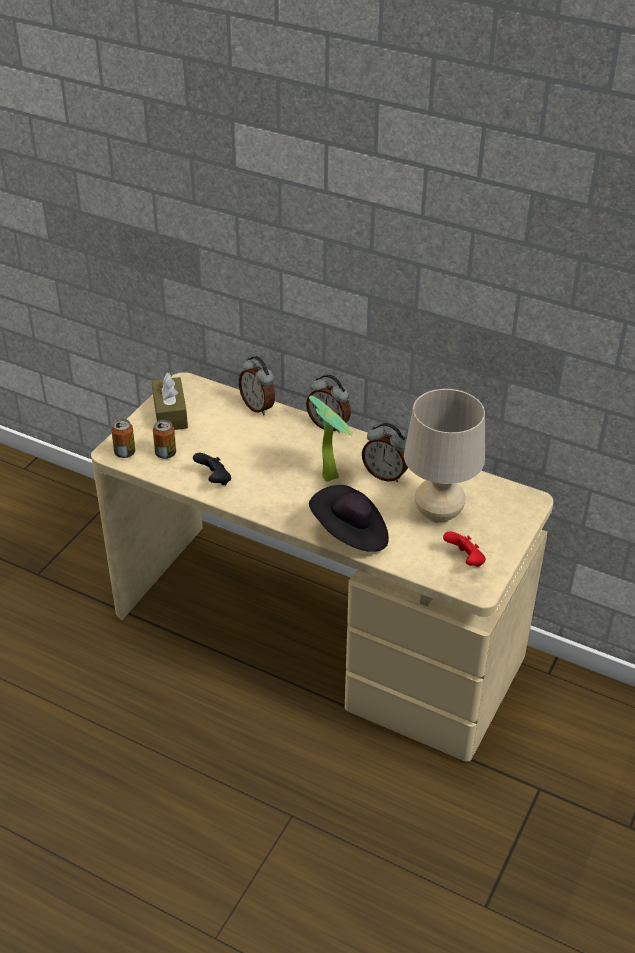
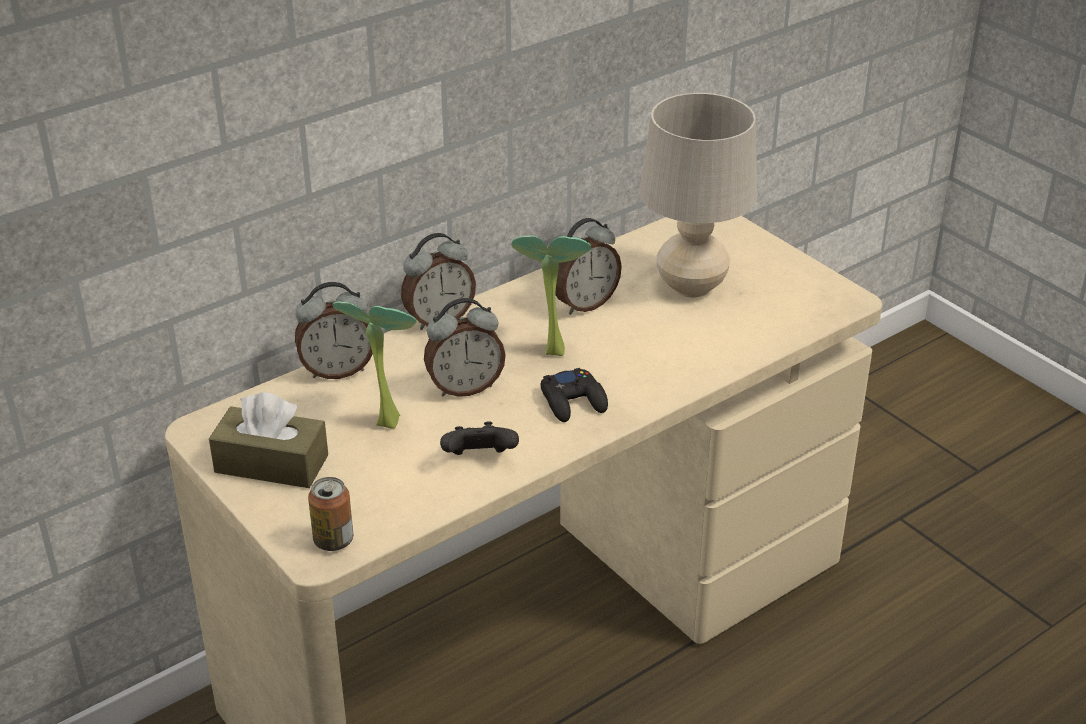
camera: 65 degrees left, 5 degrees down
can [153,420,176,459] -> none
black hat [309,485,389,552] -> none
red game controller [443,531,486,567] -> none
none -> potted plant [332,301,417,429]
none -> alarm clock [424,298,506,397]
none -> black game controller [540,368,608,422]

